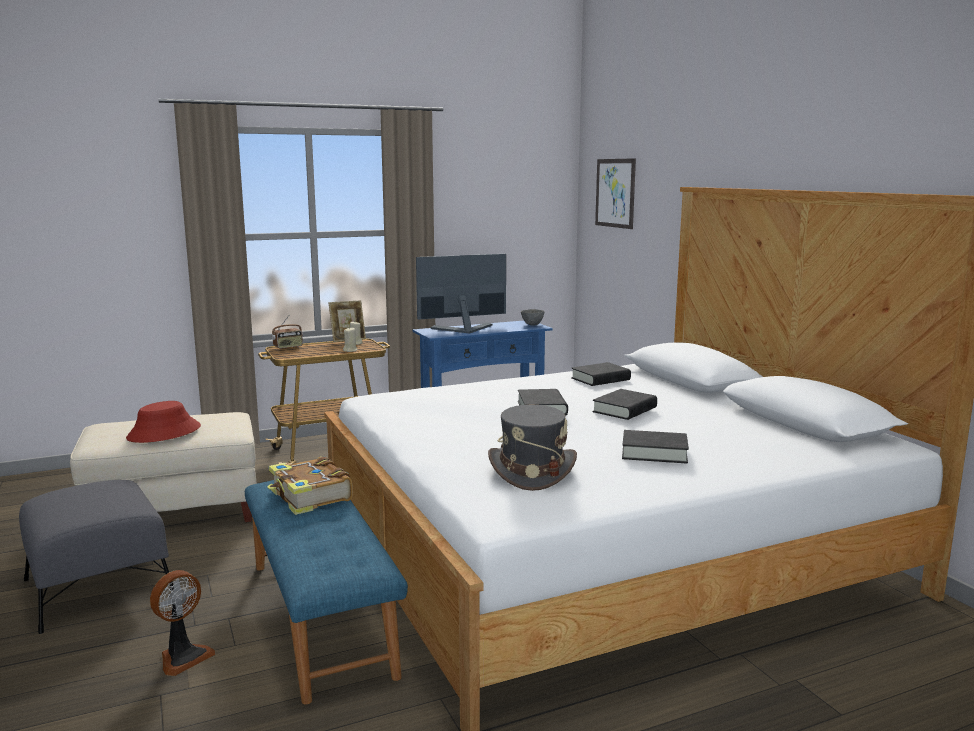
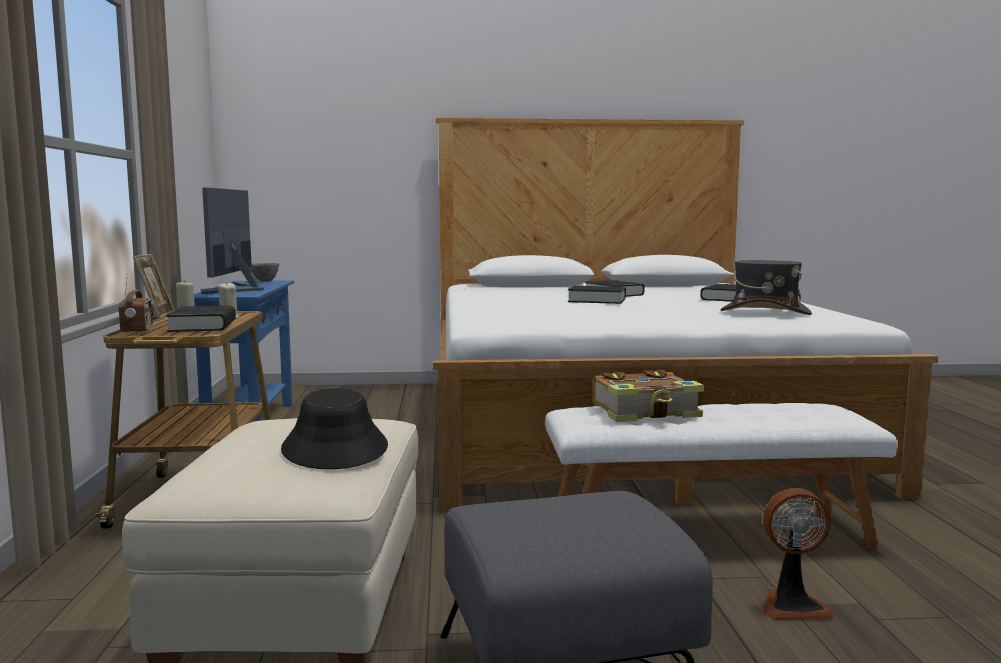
camera: 70 degrees left, 5 degrees down
red hat [126,401,201,443] -> black hat [281,388,388,469]
fan [150,570,215,676] -> fan turned 120 degrees clockwise [763,488,835,620]
blue bench [245,480,408,704] -> white bench [545,403,898,550]
black book [571,362,631,386] -> black book moved to [166,306,236,332]
picture [595,158,636,229] -> none

